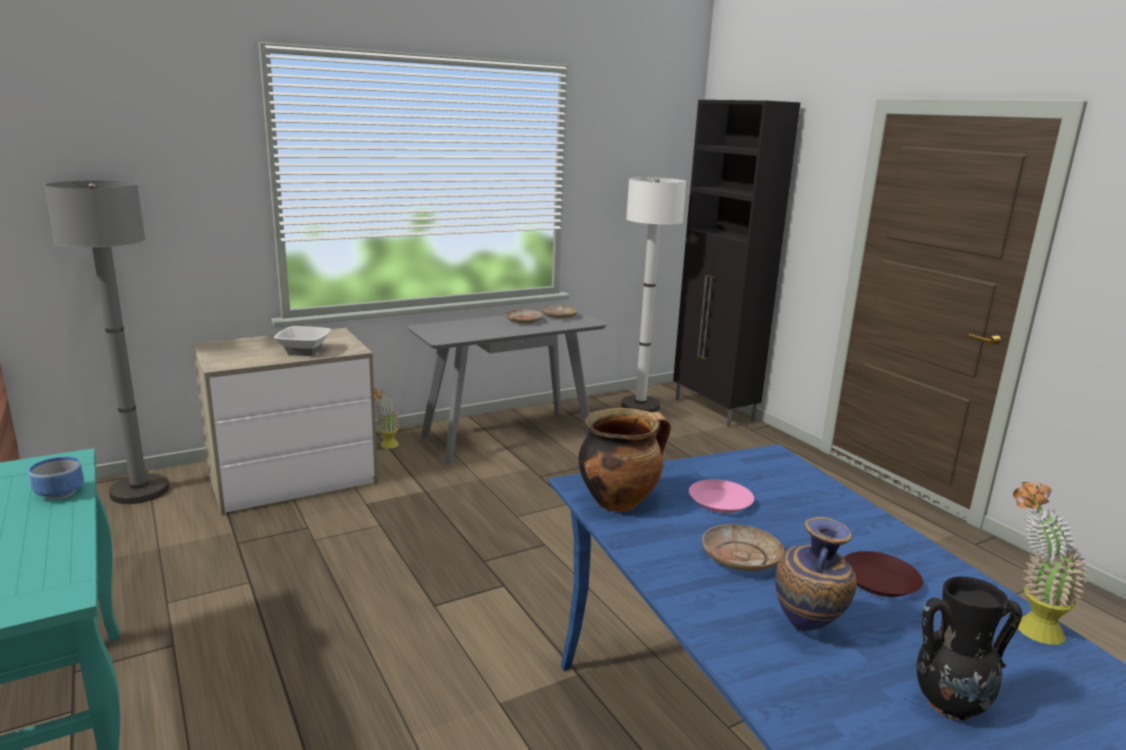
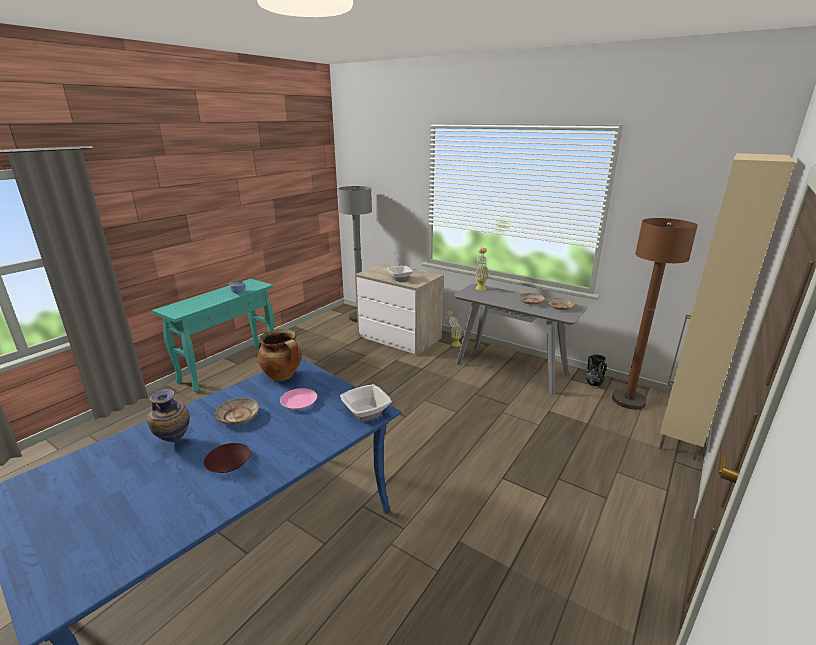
camera: 65 degrees right, 5 degrees up
white floor lamp [621,177,686,412] -> brown floor lamp [612,218,698,409]
black cabinet [673,100,801,427] -> beige cabinet [659,153,795,461]
black vase [916,576,1022,720] -> black vase moved to [586,355,607,387]
potted plant [1013,480,1088,645] -> potted plant moved to [475,247,489,290]
none -> bowl [340,384,392,422]

